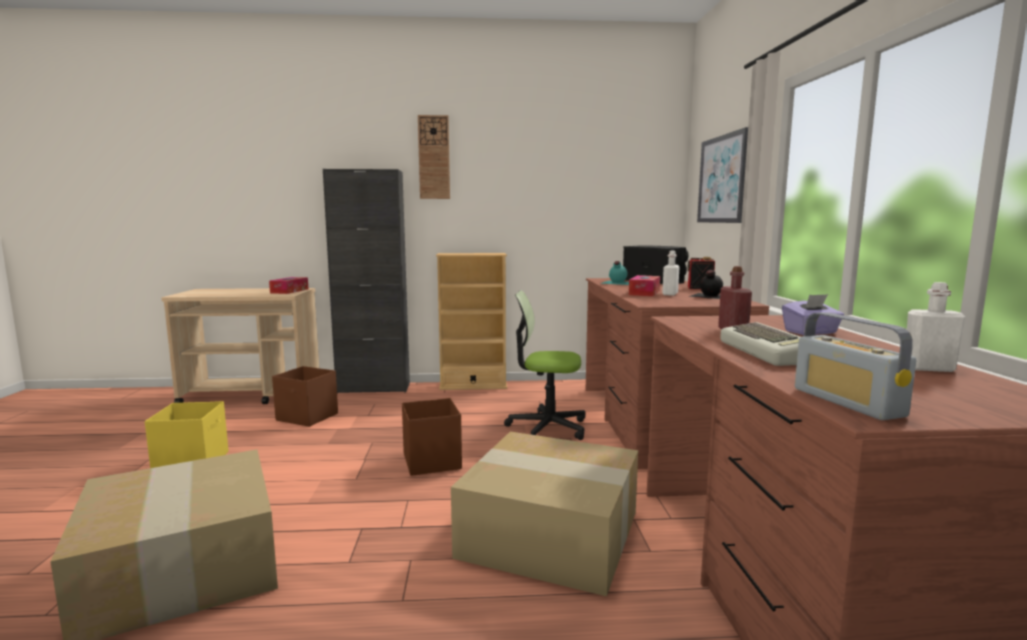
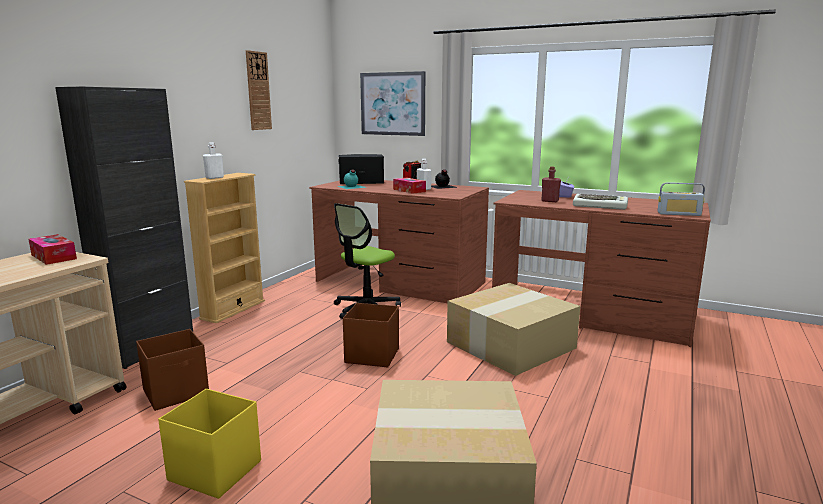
camera: 60 degrees left, 5 degrees up
wall clock [418,115,450,199] -> wall clock moved to [246,50,272,130]
white bottle [907,282,965,372] -> white bottle moved to [203,142,224,179]

